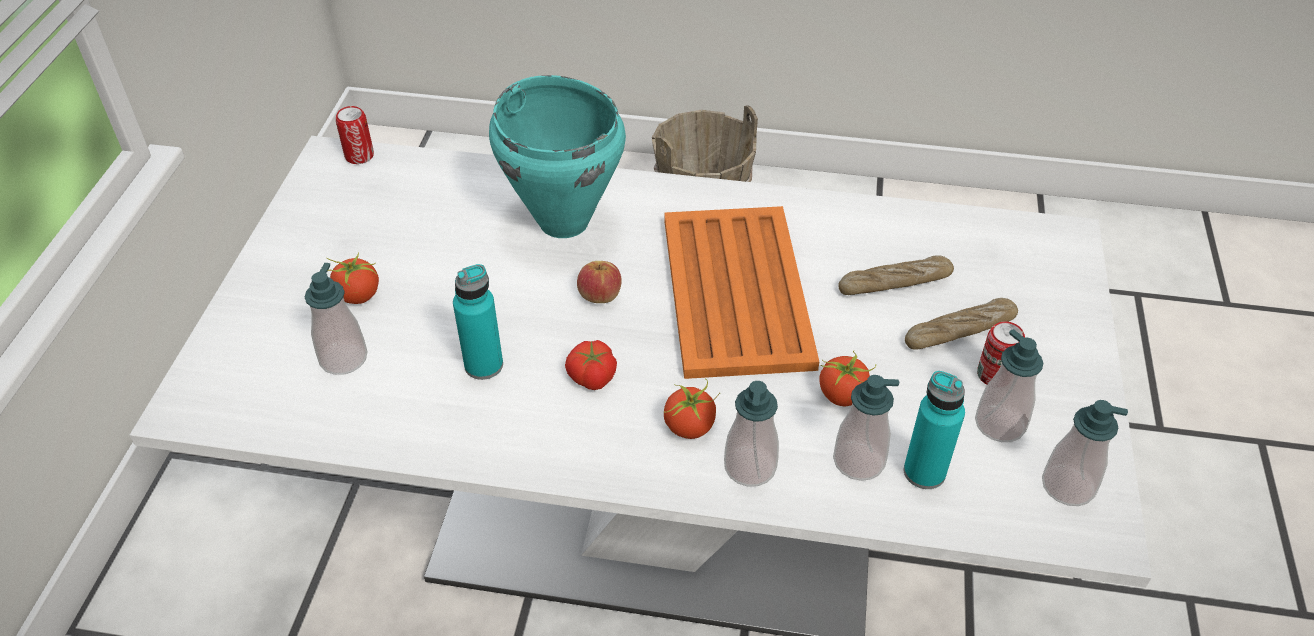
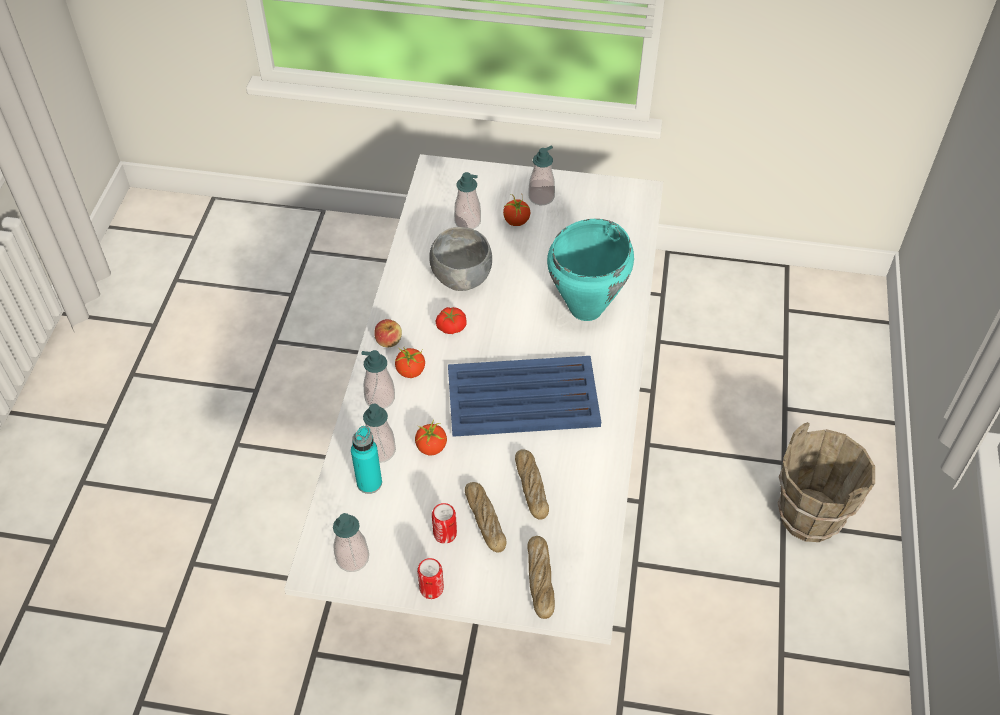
camera: 90 degrees right, 5 degrees up
can [336,106,374,164] -> can moved to [417,558,444,599]
turquoise bottle [453,264,503,380] -> grey bowl [429,227,492,291]
apple [577,261,622,303] -> apple moved to [374,319,402,347]
orange tray [664,206,819,379] -> blue tray [448,356,601,437]
soap dispenser [975,329,1043,442] -> soap dispenser moved to [528,146,555,205]
none -> bread [527,536,555,619]

